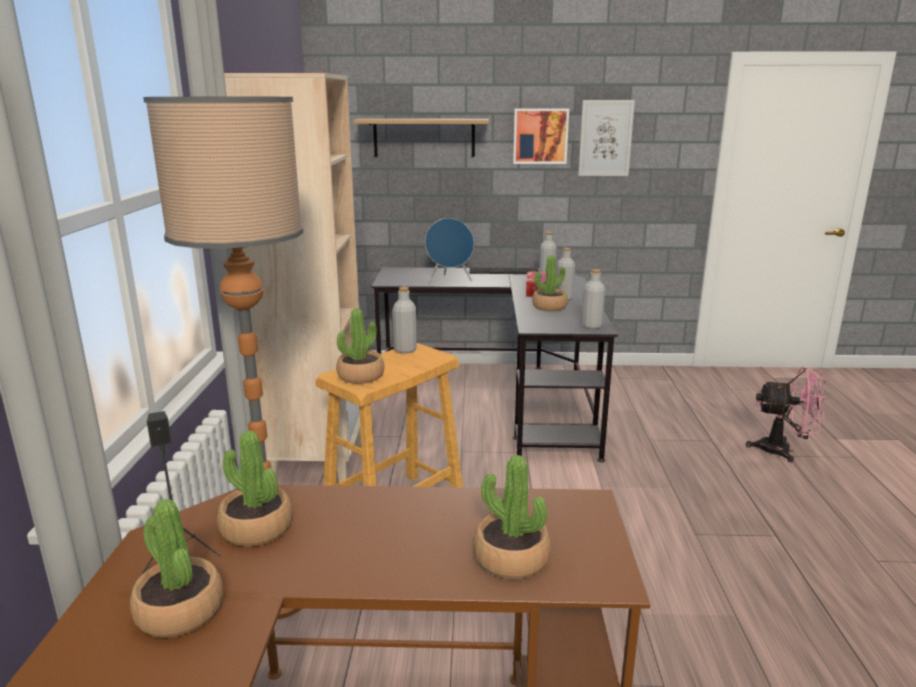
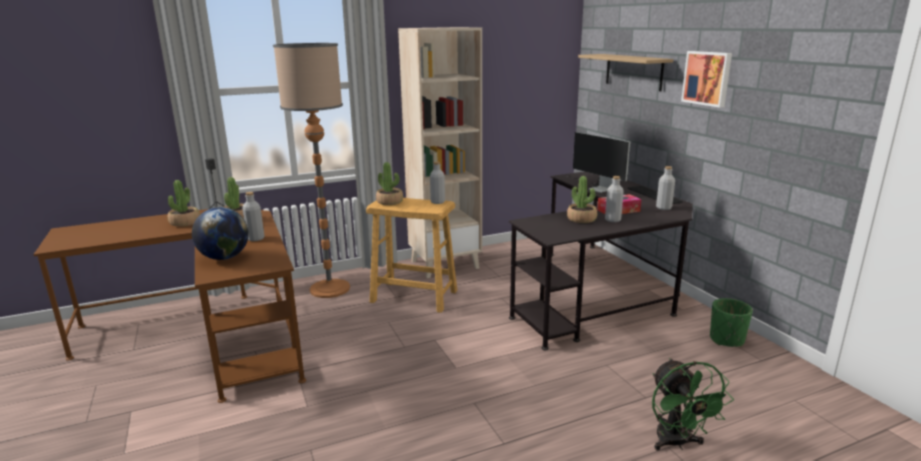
camera: 65 degrees right, 0 degrees up
blue speaker [425,218,474,284] -> monitor [572,132,630,193]
potted plant [473,455,551,579] -> globe [192,207,249,260]
picture [578,100,635,176] -> none
grey bottle [582,269,605,329] -> grey bottle moved to [242,192,264,241]
pink fan [746,367,827,463] -> green fan [652,358,734,451]
none -> green planter [710,298,753,347]

